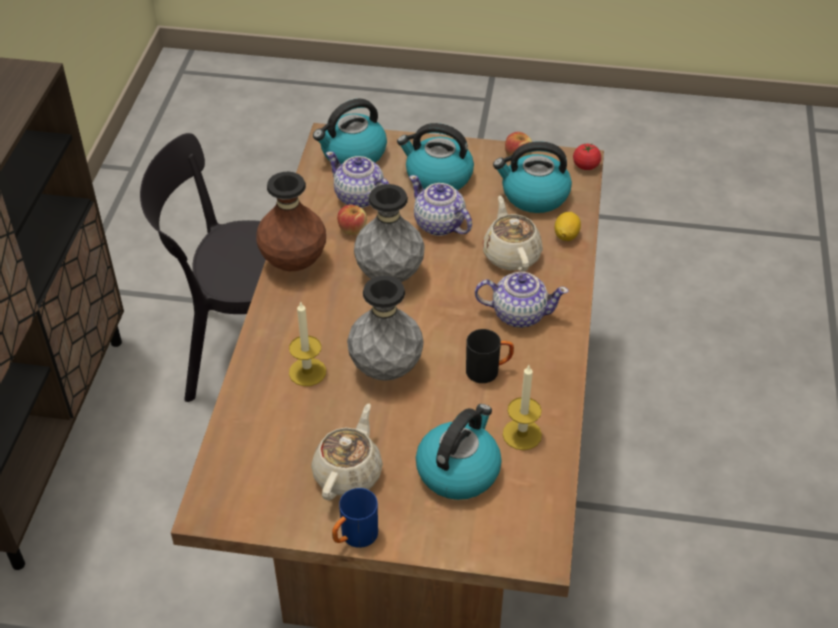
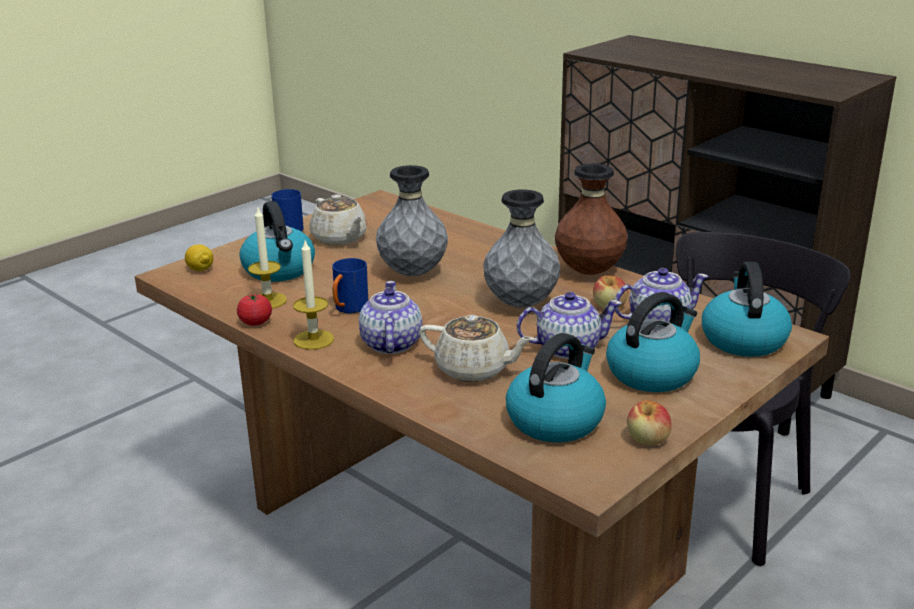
camera: 125 degrees right, 20 degrees down
candle [289,301,326,386] -> candle moved to [293,241,334,350]
black mug [466,329,514,383] -> blue mug [332,258,368,313]
teapot [475,272,569,328] -> teapot turned 135 degrees clockwise [359,281,423,354]
lemon [555,212,581,241] -> lemon moved to [185,244,213,271]
tomato [573,143,601,170] -> tomato moved to [237,294,272,326]

